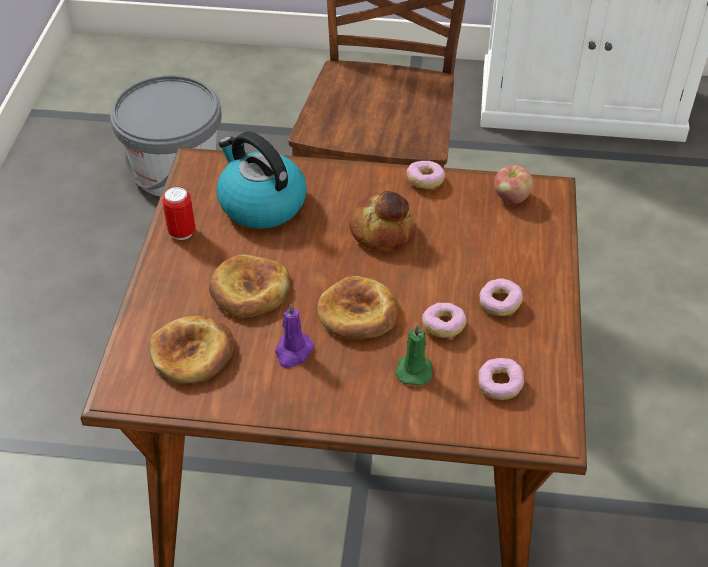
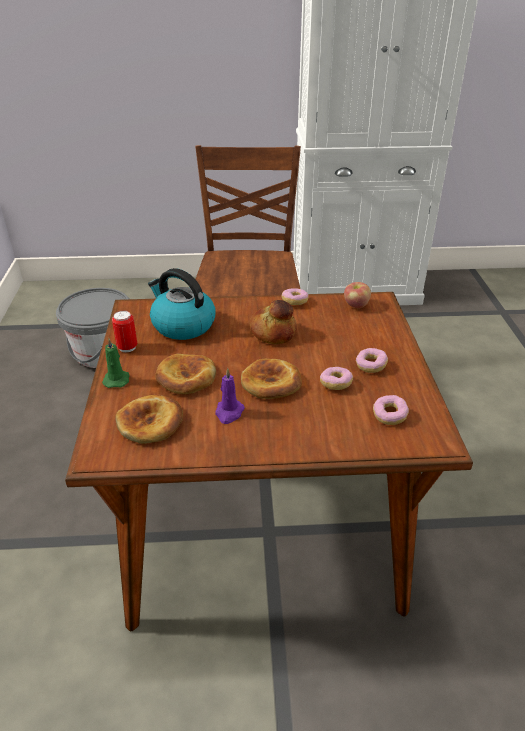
camera: 10 degrees left, 10 degrees down
green candle [395,323,433,386] -> green candle moved to [102,338,129,388]

